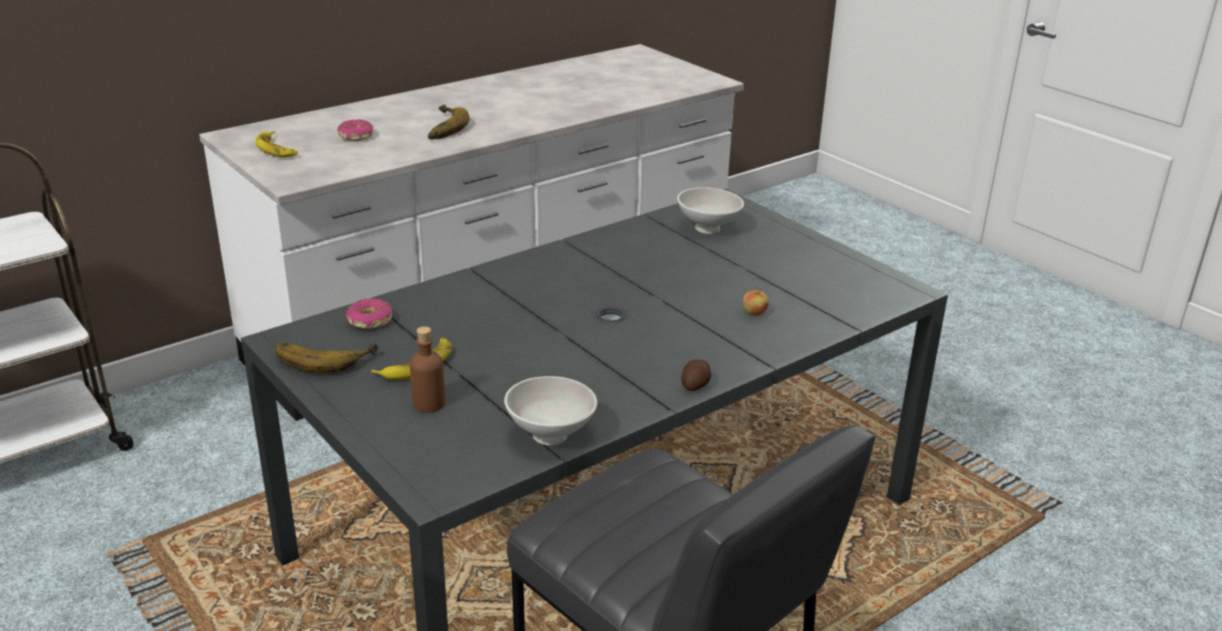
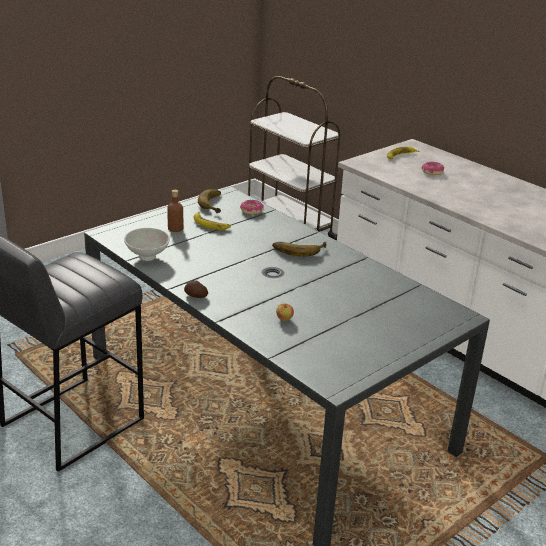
camera: 85 degrees right, 0 degrees up
banana [428,105,470,140] -> banana moved to [272,242,326,257]
white bowl [677,187,744,234] -> none

